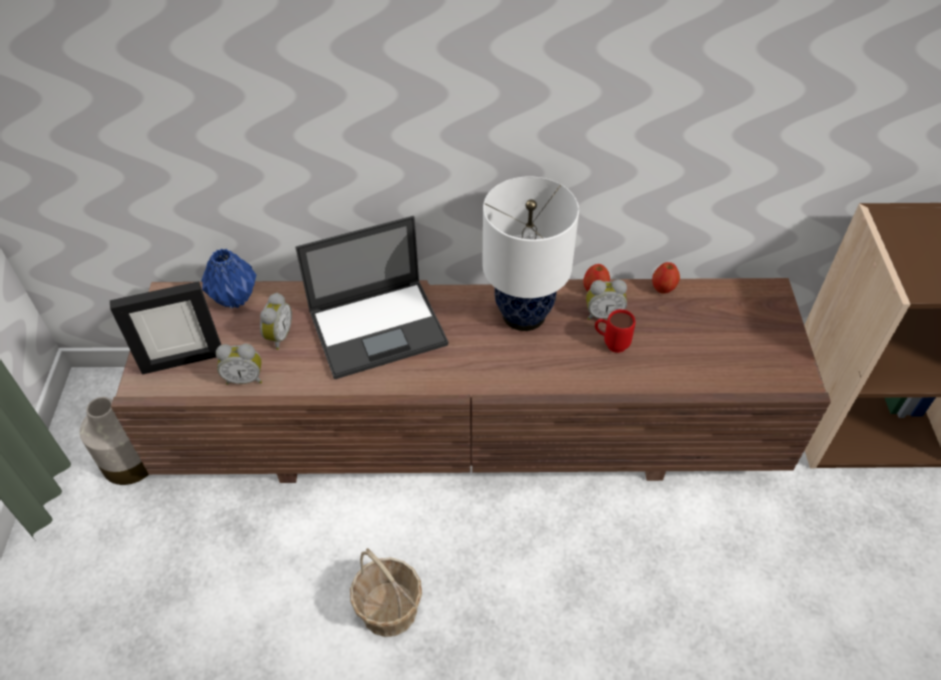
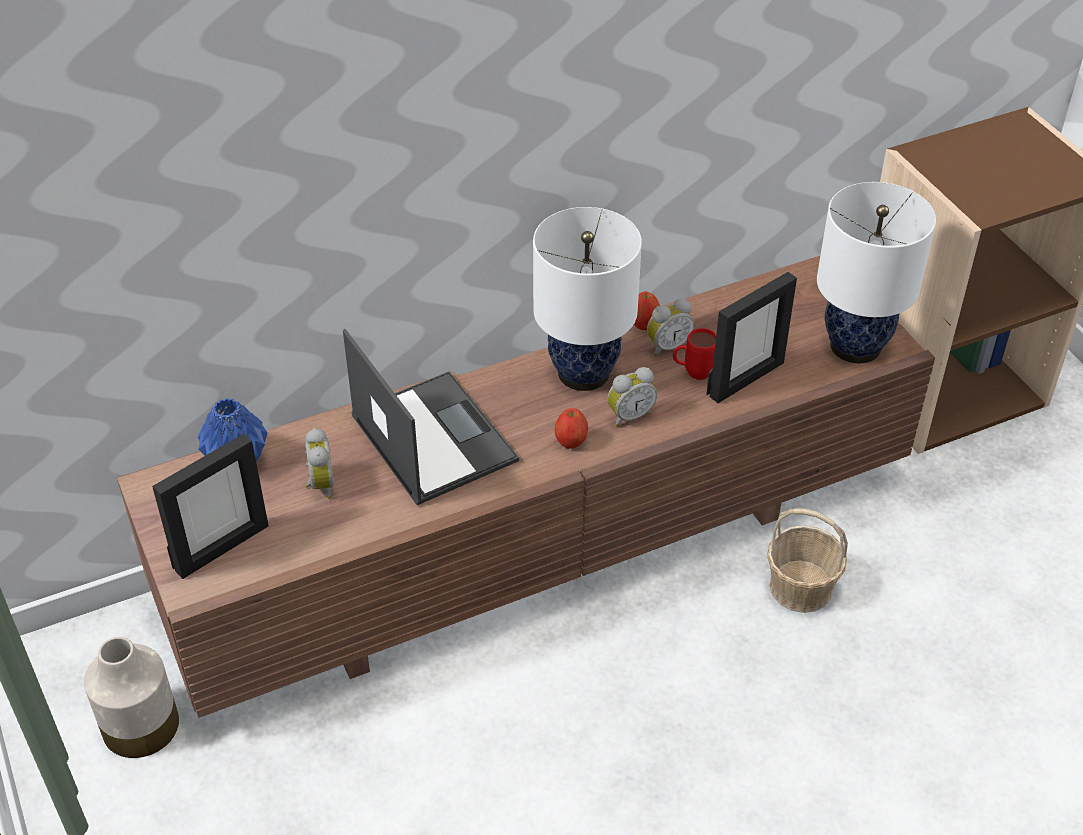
camera: 25 degrees left, 5 degrees down
alarm clock [216,344,262,385] -> alarm clock moved to [607,367,657,427]
laptop [295,216,449,379] -> laptop turned 75 degrees counterclockwise [343,329,519,505]
basket [350,548,422,637] -> basket moved to [767,508,848,613]
apple [652,262,680,294] -> apple moved to [554,408,588,449]
none -> picture frame [706,272,797,403]
none -> white table lamp [817,182,936,363]

